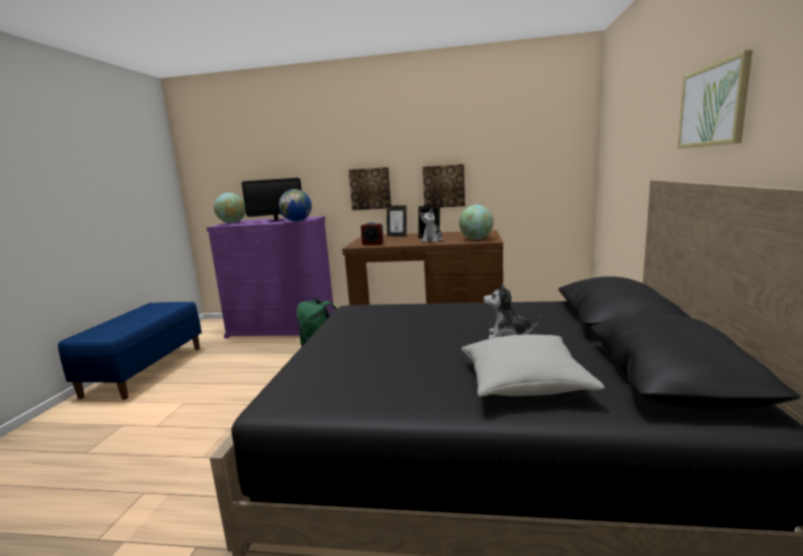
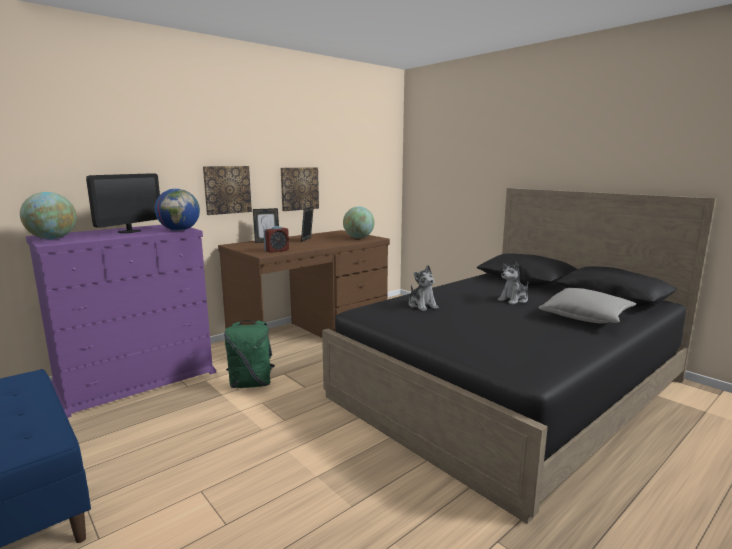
camera: 50 degrees left, 0 degrees up
plush toy [420,208,443,243] -> plush toy moved to [409,265,438,311]
picture [678,50,752,149] -> none

